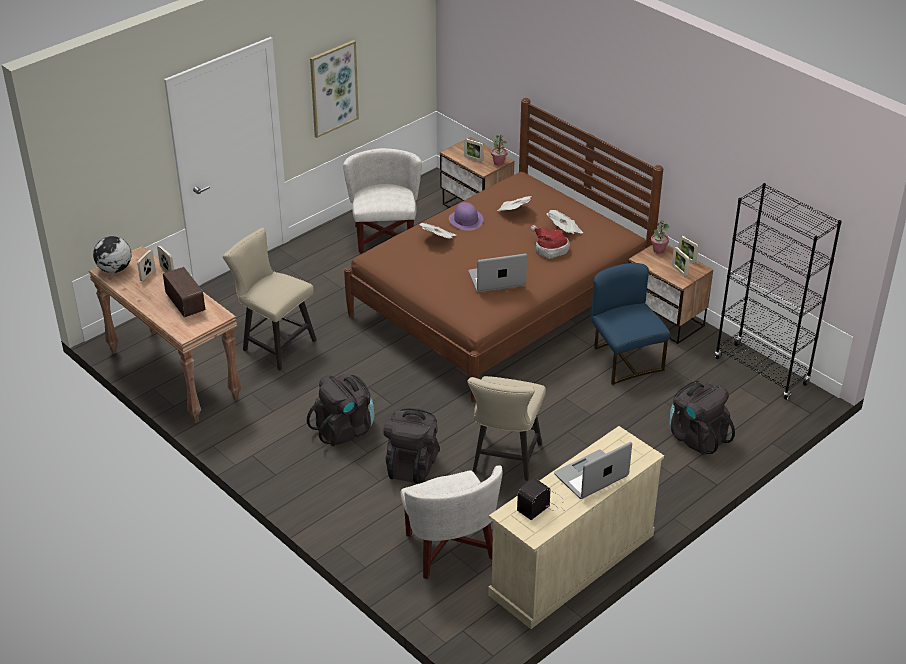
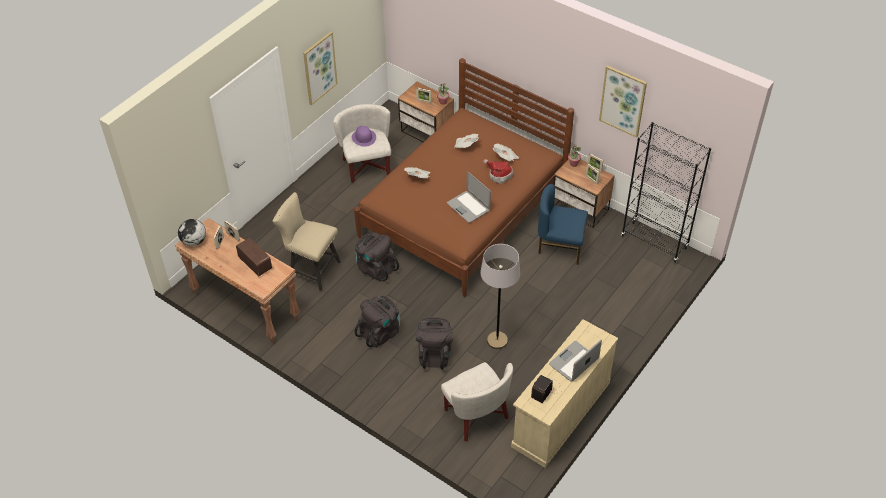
camera: 10 degrees left, 10 degrees up
purple hat [449,202,484,231] -> purple hat moved to [352,126,376,147]
beige chair [467,376,546,481] -> grey floor lamp [480,244,520,349]
laptop [469,254,527,292] -> laptop turned 105 degrees counterclockwise [447,172,491,223]
blue chair [591,263,670,385] -> blue chair turned 45 degrees counterclockwise [538,184,588,265]
black backpack [669,381,735,455] -> black backpack moved to [355,233,399,282]
none -> picture [599,65,647,138]

